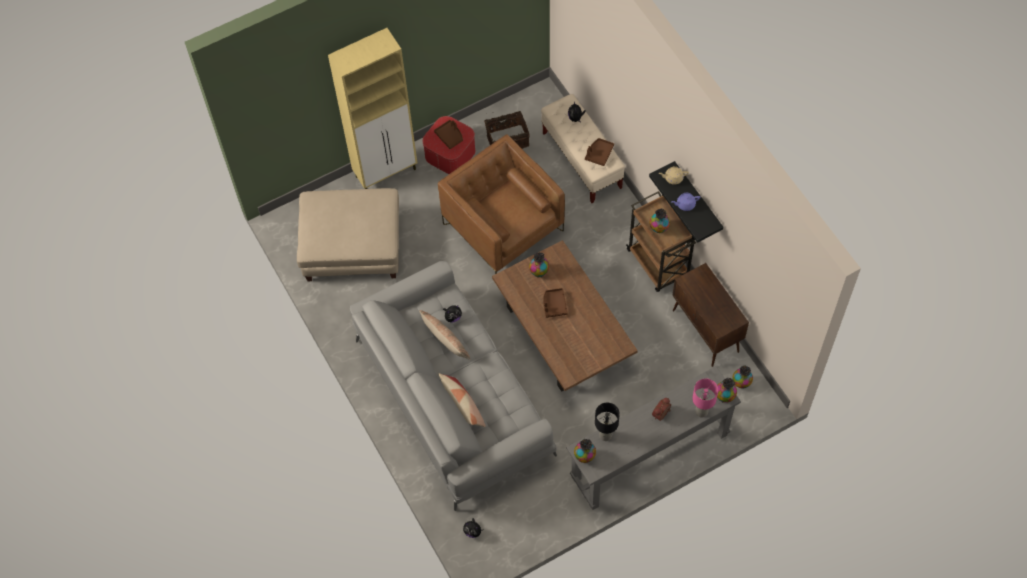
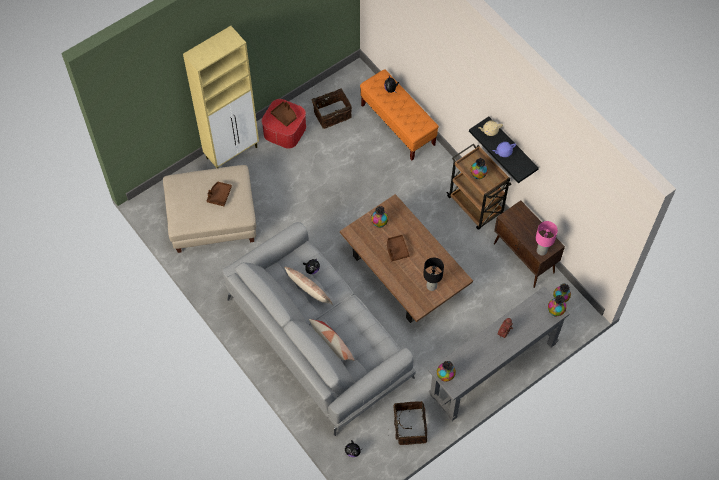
camera: 10 degrees left, 0 degrees up
brown armchair [438,134,565,274] -> none
beige bench [541,94,625,203] -> orange bench [360,69,439,160]
brown tray [585,138,614,166] -> brown tray moved to [206,182,232,206]
black table lamp [595,402,620,441] -> black table lamp moved to [423,258,444,291]
pink table lamp [692,379,718,418] -> pink table lamp moved to [536,221,558,255]
none -> basket [394,401,427,445]

